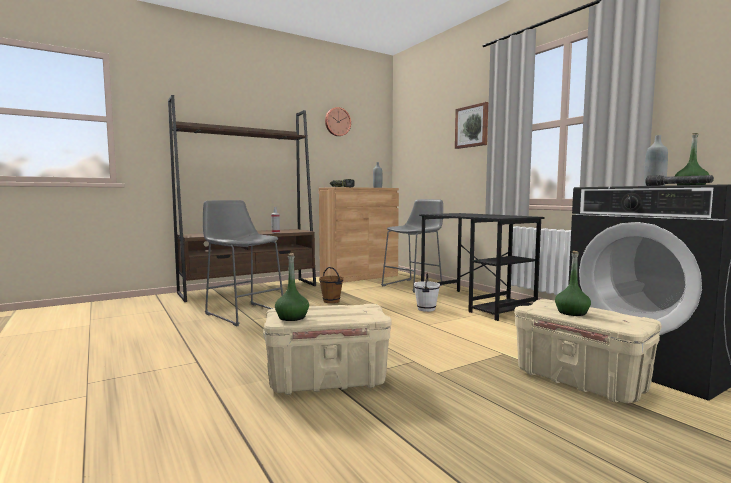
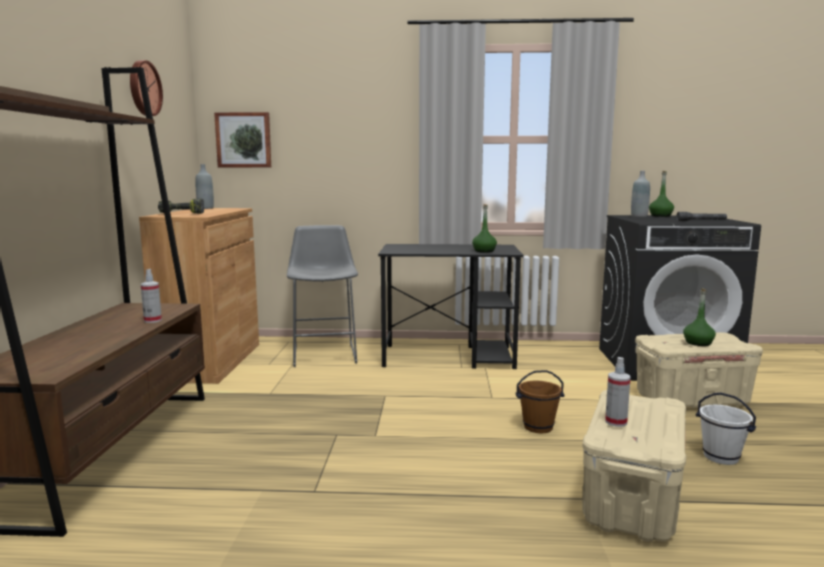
camera: 55 degrees left, 5 degrees up
grey stool [203,200,283,326] -> none
green bottle [275,253,309,321] -> green bottle moved to [472,204,497,253]
brown bucket [319,267,343,303] -> brown bucket moved to [515,370,564,433]
white bucket [414,272,440,312] -> white bucket moved to [696,393,756,465]
picture [455,102,488,149] -> picture moved to [214,112,271,167]
none -> spray bottle [605,357,631,427]

